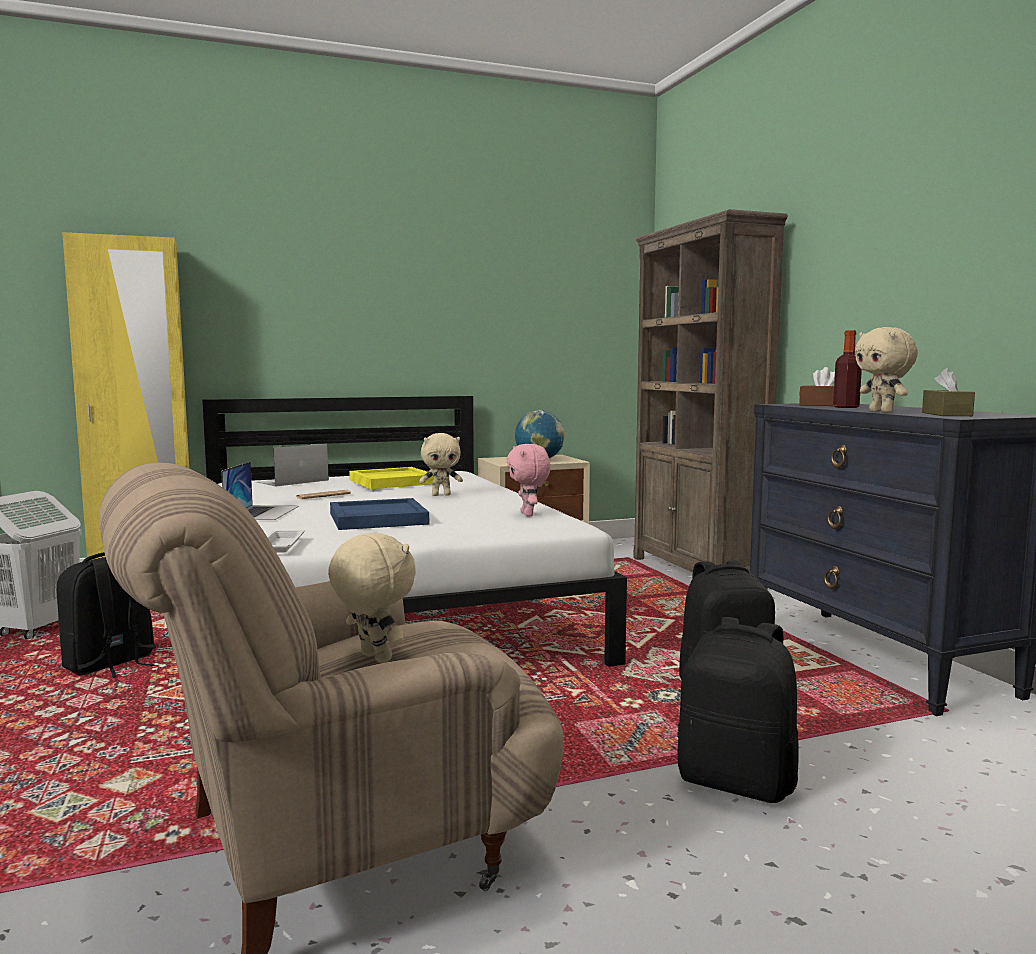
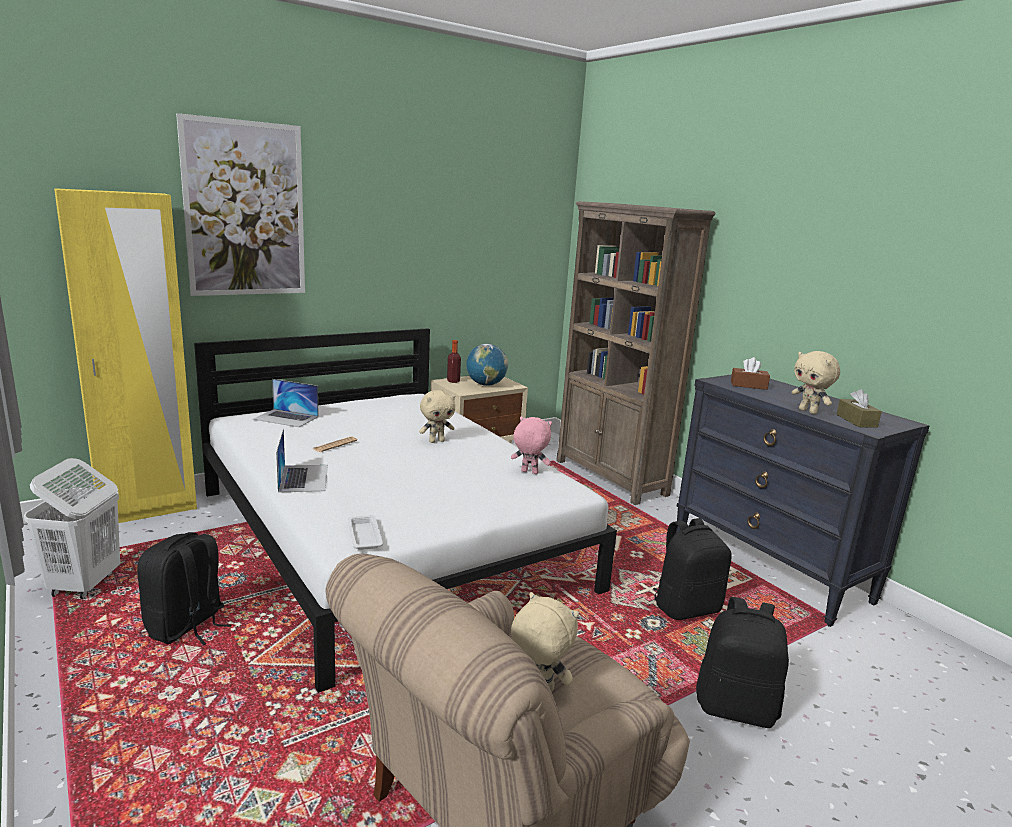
camera: 15 degrees left, 10 degrees up
laptop [256,444,329,487] -> laptop turned 105 degrees counterclockwise [253,379,319,427]
blue tray [330,498,429,530] -> none
yellow tray [349,467,433,489] -> none
pink plush toy [506,444,551,516] -> pink plush toy turned 135 degrees clockwise [511,417,552,474]
bottle [833,330,862,408] -> bottle moved to [447,340,461,383]
none -> picture [176,113,305,296]

